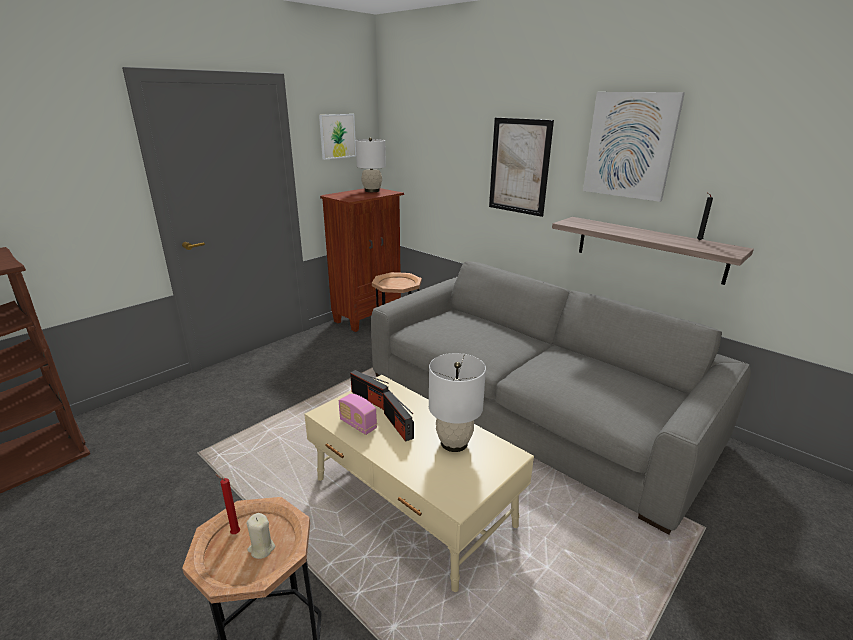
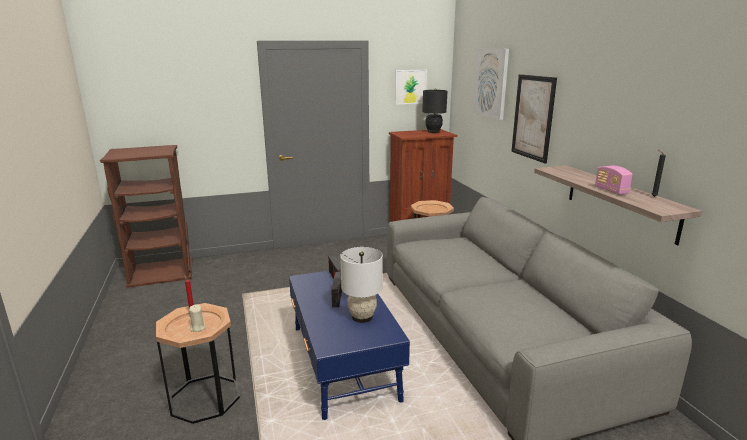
camera: 30 degrees right, 5 degrees down
beige coffee table [304,375,534,592] -> blue coffee table [289,271,410,420]
radio [339,394,377,435] -> radio moved to [595,166,633,195]
white table lamp [356,138,386,192] -> black table lamp [422,89,447,133]
picture [583,92,685,202] -> picture moved to [473,49,509,120]

